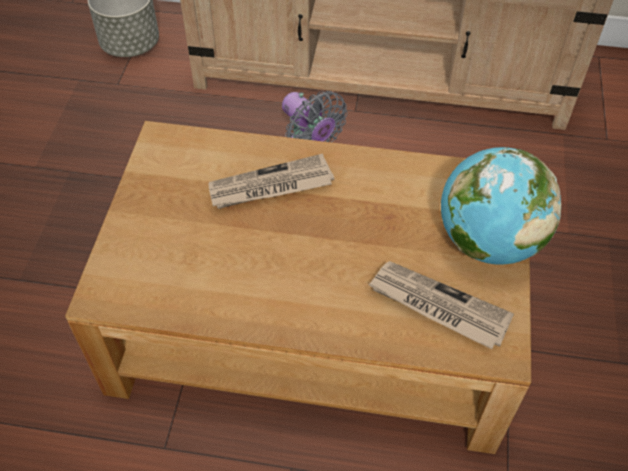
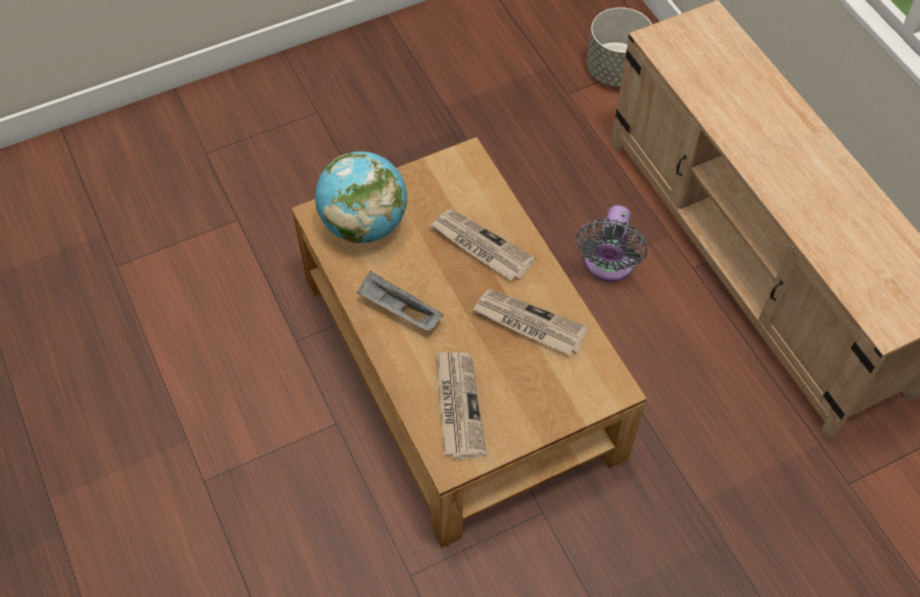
camera: 55 degrees right, 5 degrees up
globe [441,147,561,265] -> globe moved to [315,151,407,243]
none -> grey tray [357,271,443,331]
none -> newspaper [472,289,588,355]

